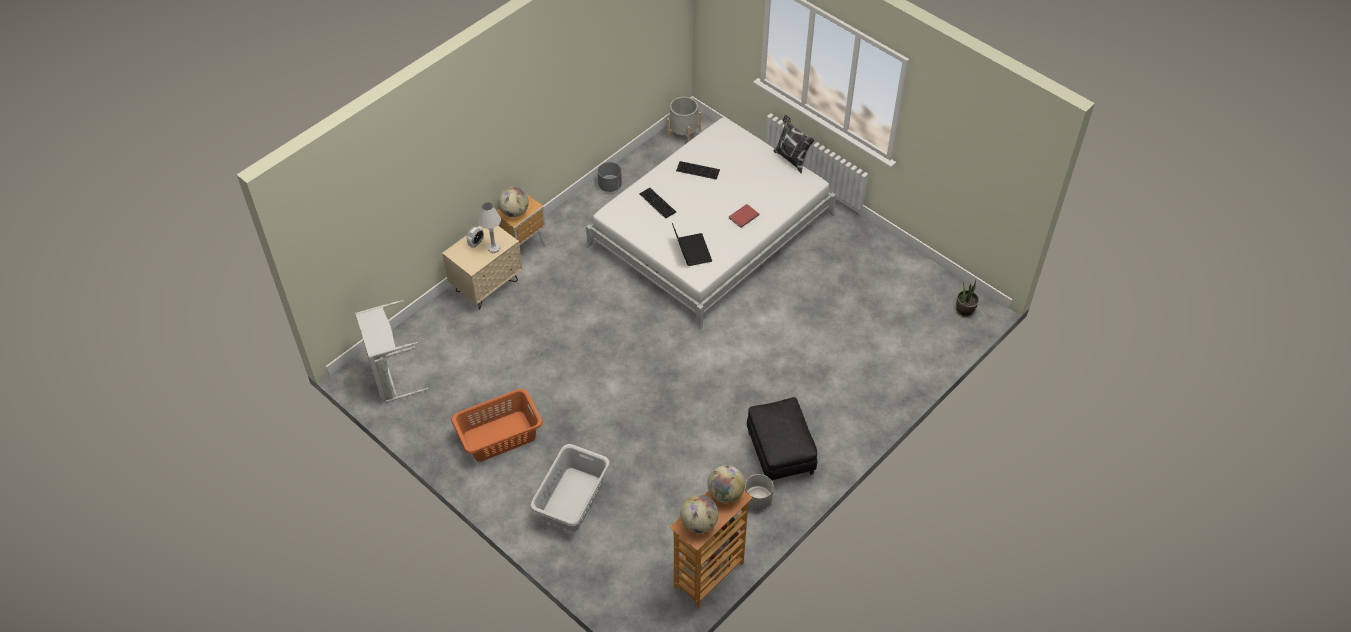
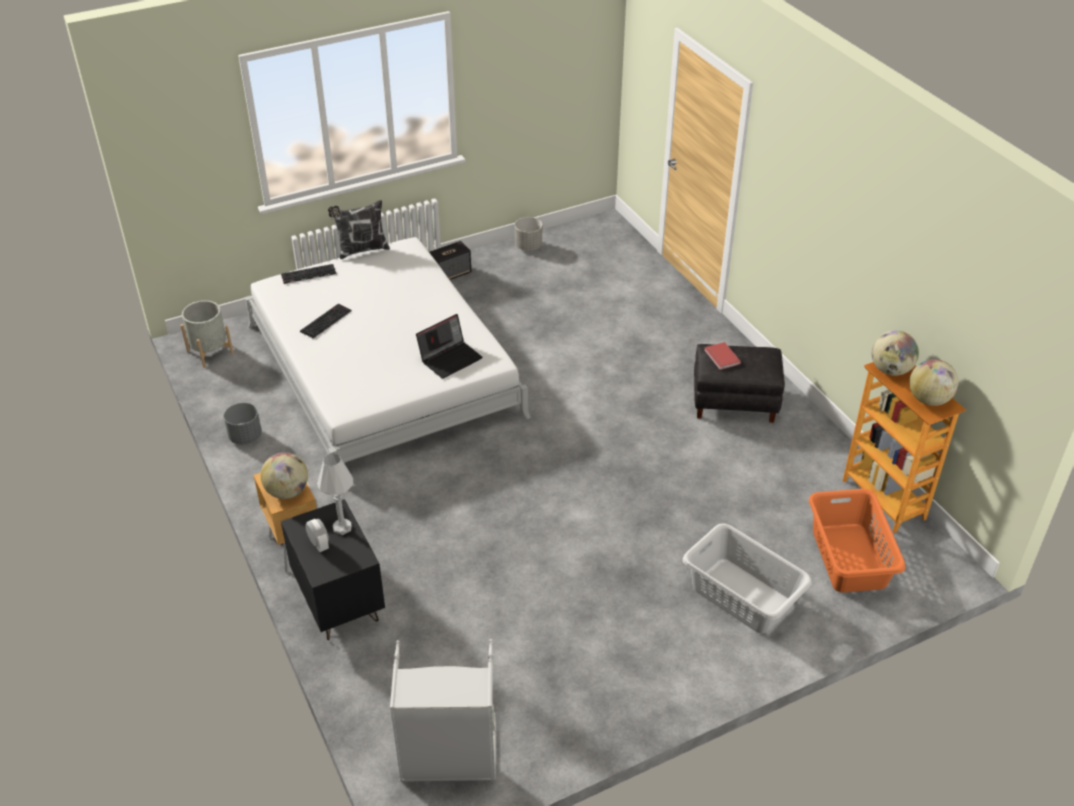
camera: 70 degrees left, 10 degrees down
beige nightstand [442,226,523,310] -> black nightstand [281,499,385,640]
orange laundry basket [451,389,543,462] -> orange laundry basket moved to [809,489,905,593]
keyboard [639,188,676,219] -> keyboard moved to [281,264,336,284]
laptop [672,223,712,266] -> laptop turned 135 degrees clockwise [416,314,483,379]
red book [729,204,759,228] -> red book moved to [704,342,741,370]
grey planter [745,474,774,510] -> grey planter moved to [515,217,542,251]
potted plant [956,280,979,317] -> none
none -> speaker [429,241,471,280]

